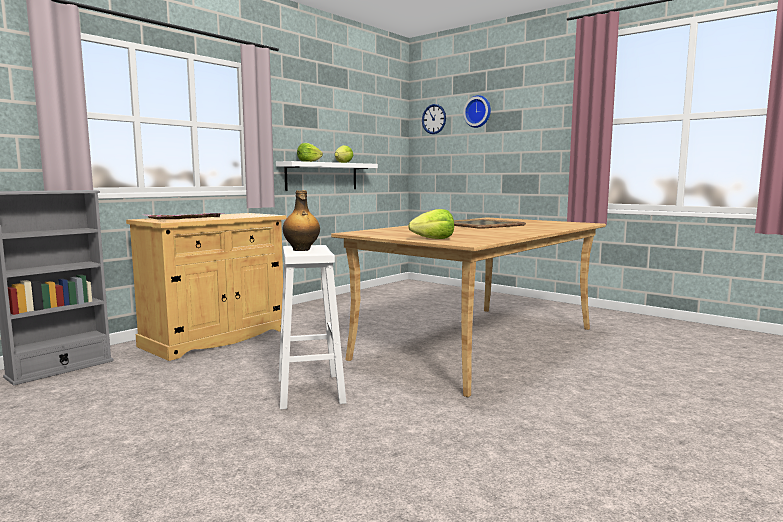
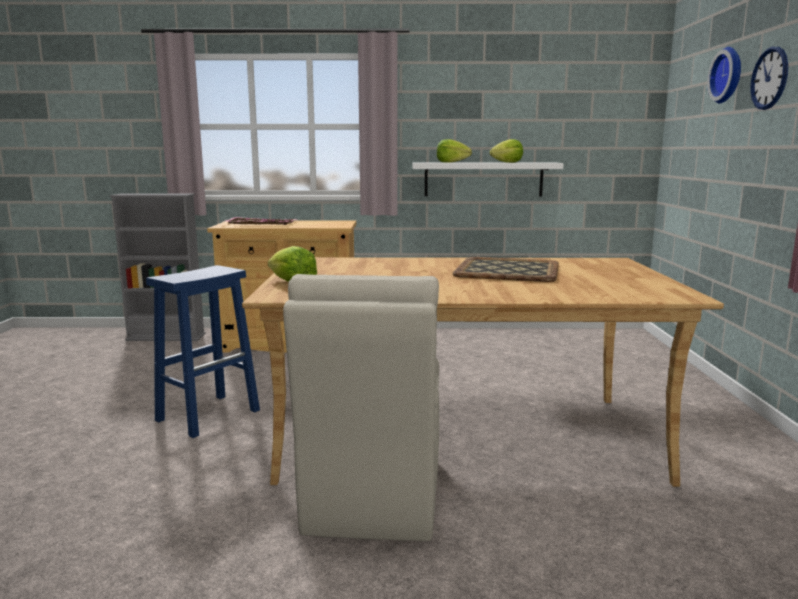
camera: 50 degrees right, 5 degrees up
white stool [278,245,346,410] -> blue stool [146,265,260,438]
bottle [283,190,320,251] -> none
wall clock [422,104,446,134] -> wall clock moved to [750,47,788,110]
none -> beige chair [283,274,439,541]

